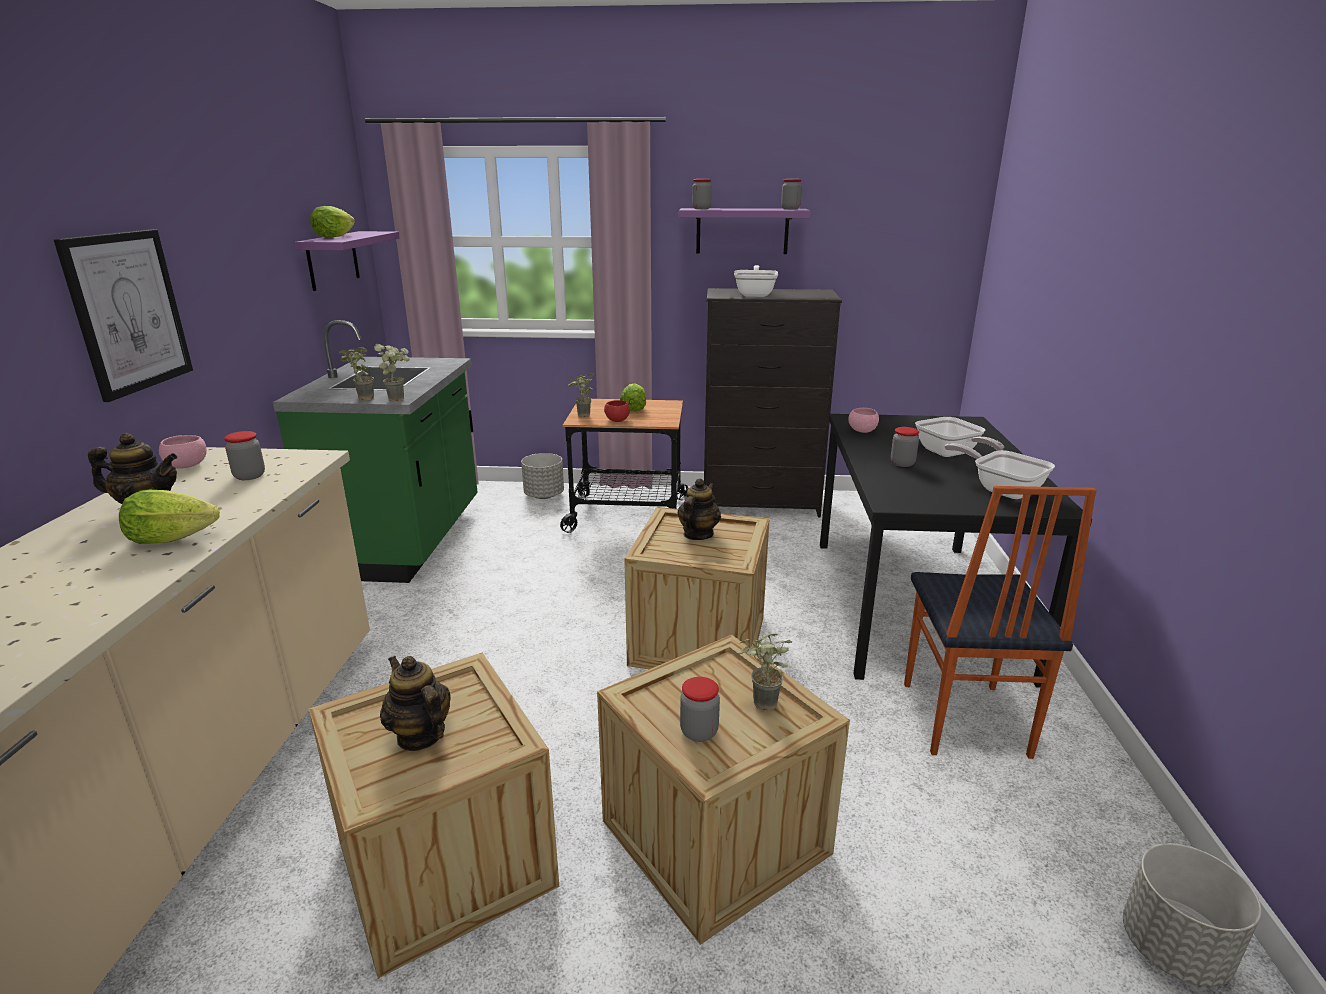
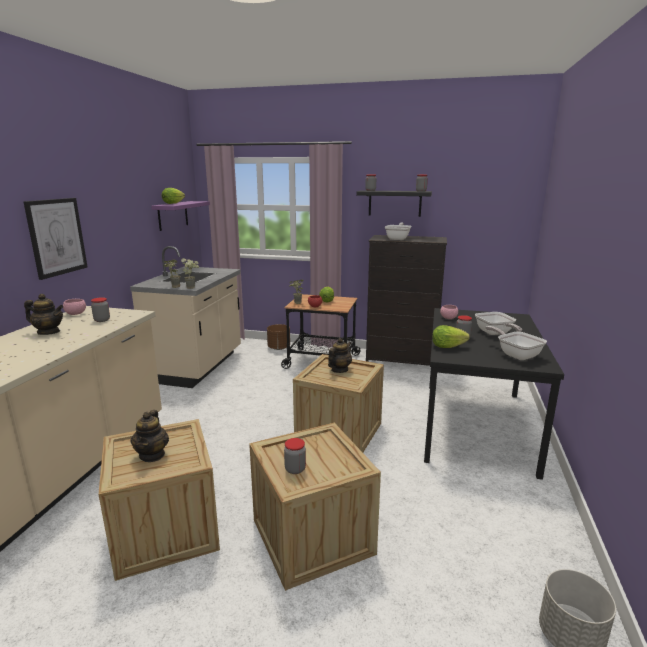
camera: 10 degrees right, 5 degrees down
lettuce [119,490,220,544] -> lettuce moved to [432,325,470,348]
green counter [273,320,478,583] -> beige counter [130,246,241,388]
teapot [380,656,451,751] -> teapot turned 150 degrees counterclockwise [131,410,169,462]
grey planter [521,453,564,499] -> brown planter [267,324,290,350]
purple shelf [679,208,811,254] -> black shelf [356,190,432,217]
potted plant [738,634,792,711] -> none
chair [904,486,1097,759] -> none

